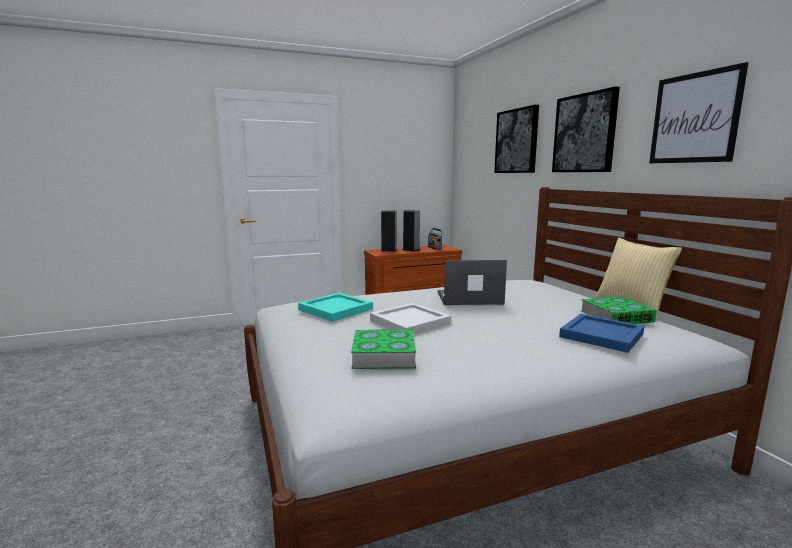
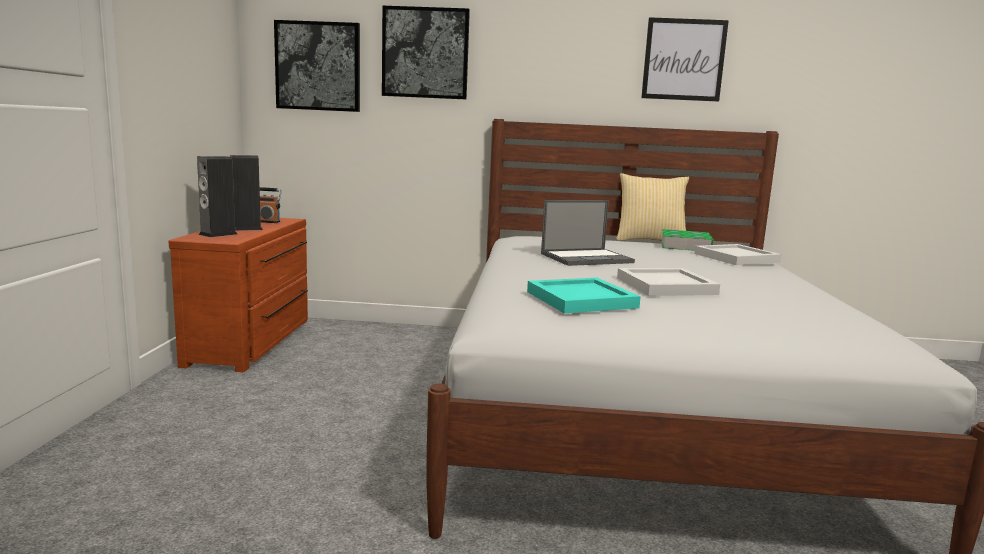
camera: 65 degrees left, 0 degrees up
book [351,330,416,369] -> none
laptop [438,260,507,305] -> laptop turned 135 degrees counterclockwise [541,200,635,266]
picture [552,87,620,172] -> picture moved to [274,20,360,112]
blue tray [559,314,644,353] -> white tray [694,244,782,265]

